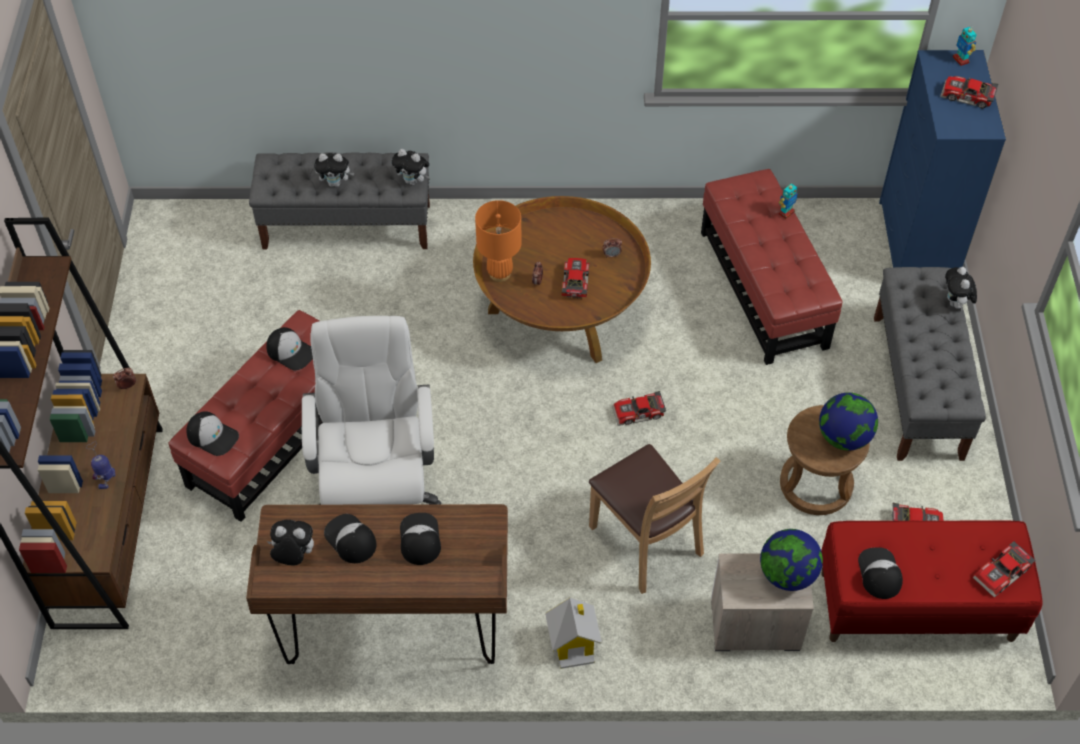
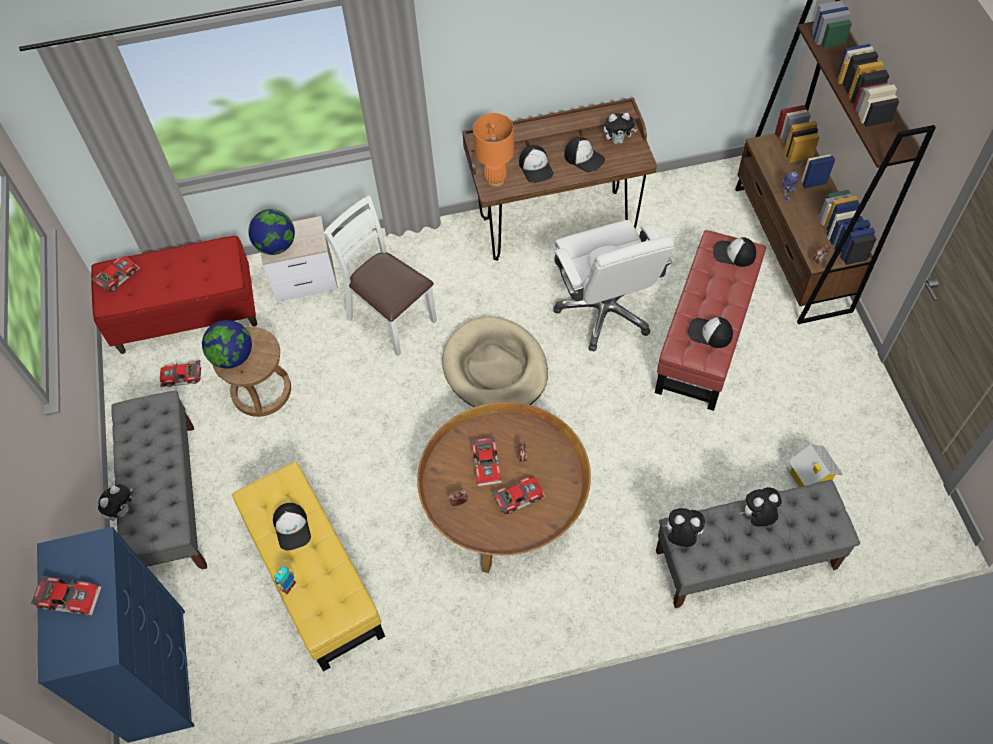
camera: 170 degrees right, 5 degrees up
orange table lamp [475,200,522,282] -> orange table lamp moved to [473,113,514,187]
toy house [545,598,602,669] -> toy house moved to [787,444,843,487]
brown chair [589,444,721,594] -> white chair [323,196,437,356]
toy car [612,391,666,426] -> toy car moved to [492,477,546,514]
red ottoman [701,169,843,365] -> yellow ottoman [232,461,385,671]
cap [858,547,903,599] -> cap moved to [273,503,311,550]
plush toy [945,267,977,310] -> plush toy turned 45 degrees clockwise [98,484,132,521]
toy robot [953,25,977,66] -> none
none -> beige dog bed [442,316,548,407]

